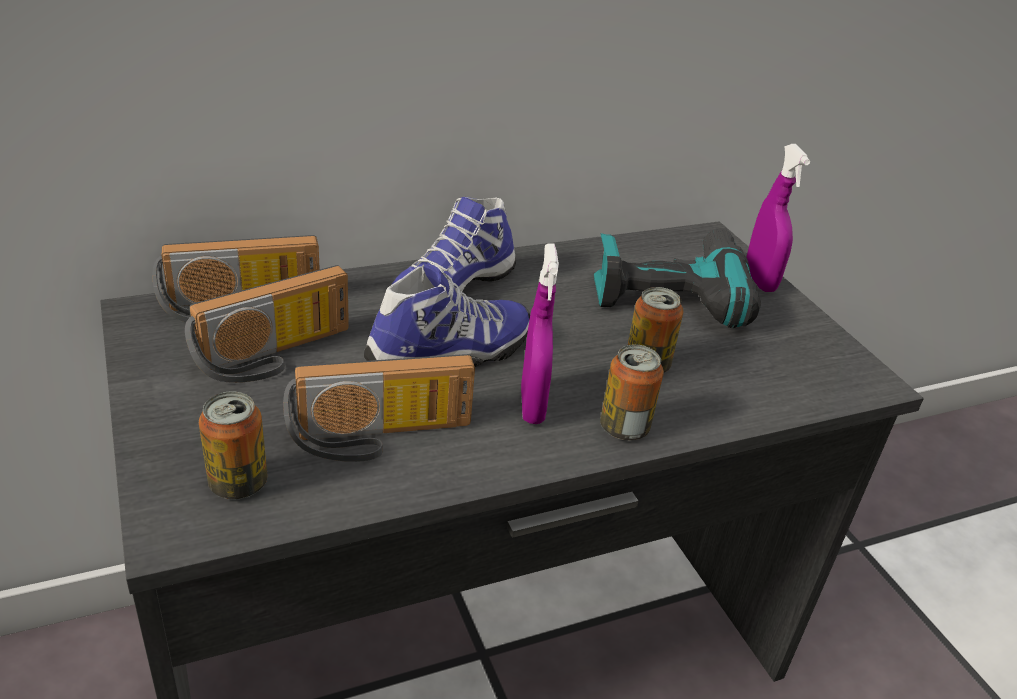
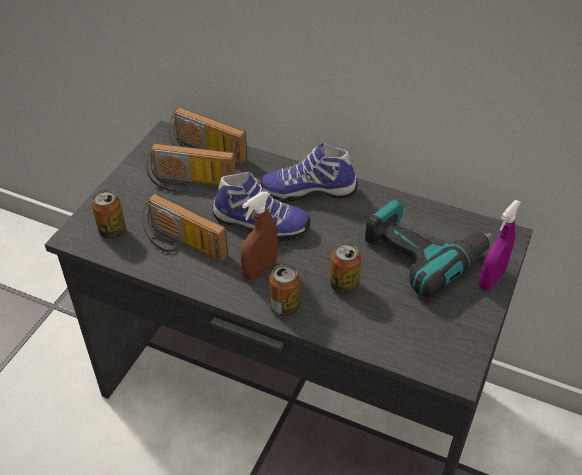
camera: 50 degrees right, 10 degrees up
purple spray bottle [521,243,559,424] -> brown spray bottle [240,191,278,280]

